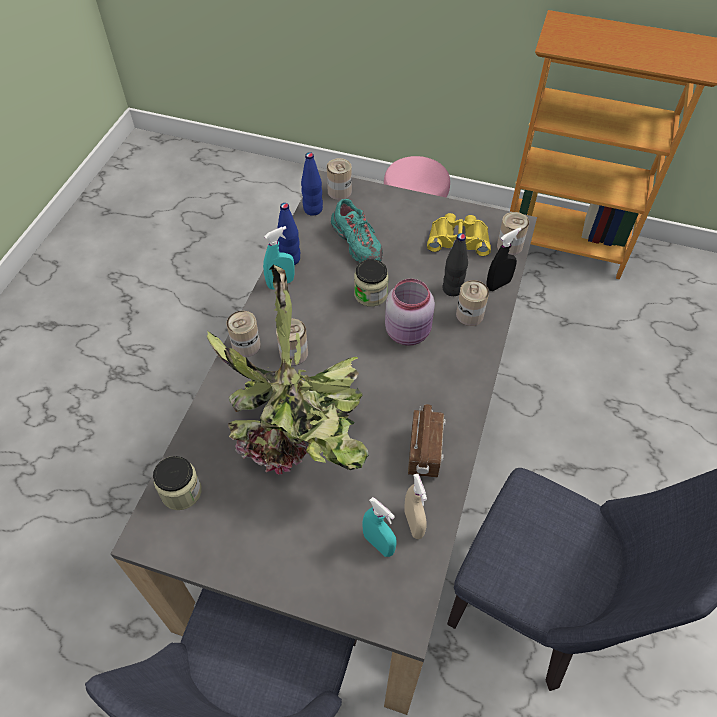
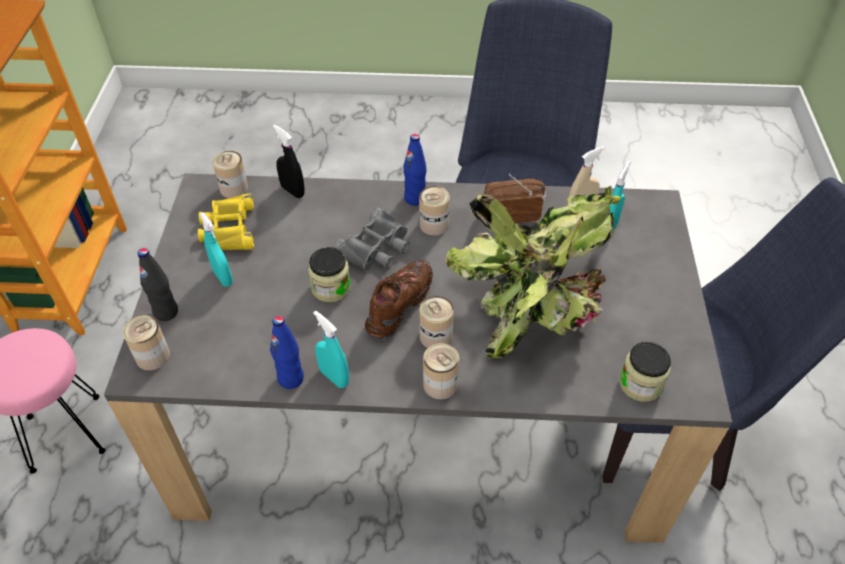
camera: 105 degrees left, 5 degrees down
blue bottle [301,152,323,216] -> blue bottle moved to [403,134,427,206]
turquoise shoe [331,199,383,263] -> none
pink jar [385,279,435,346] -> grey binoculars [333,208,410,270]
black bottle [442,233,468,296] -> black bottle moved to [138,248,178,321]
can [456,280,489,326] -> can moved to [419,186,450,236]
none -> turquoise spray bottle [200,212,233,287]
none -> brown shoe [365,260,433,340]

